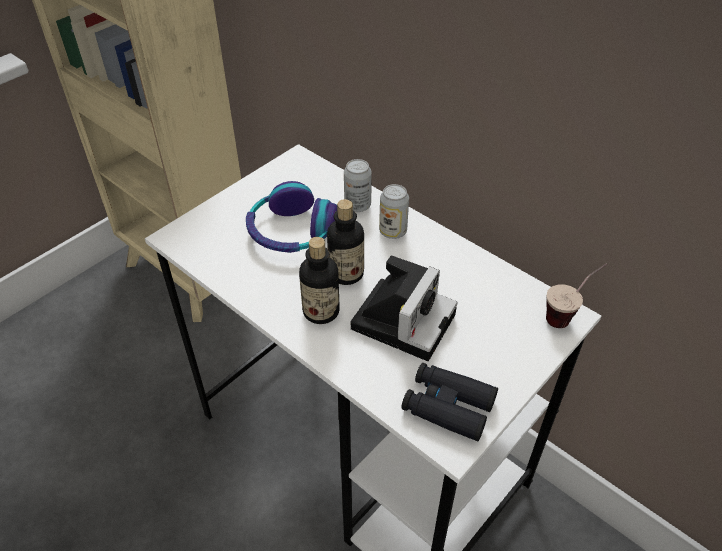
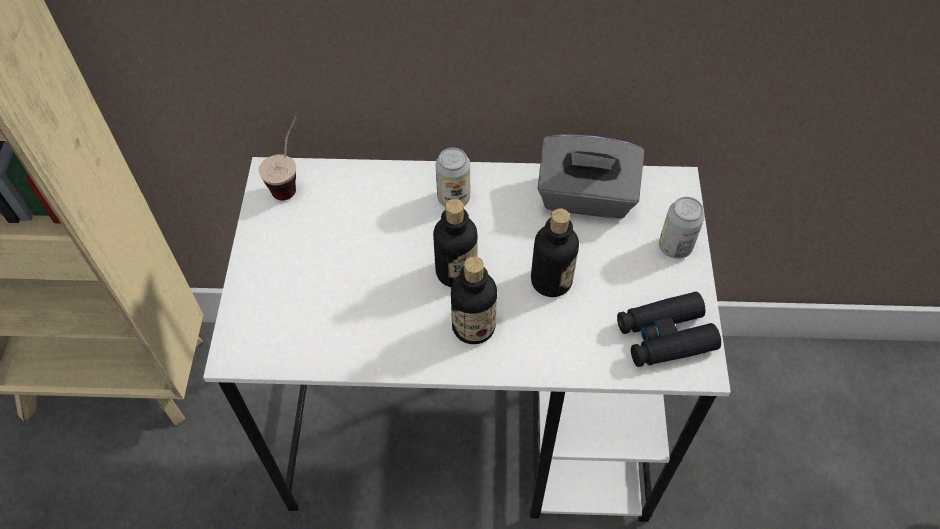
camera: 40 degrees left, 10 degrees up
headphones [246,181,337,253] -> none
can [344,159,372,212] -> can moved to [659,197,705,259]
camera [351,255,457,361] -> bottle [531,208,579,297]
cup [546,264,607,328] -> cup moved to [259,117,297,200]
none -> grey tissue box [538,134,644,218]

